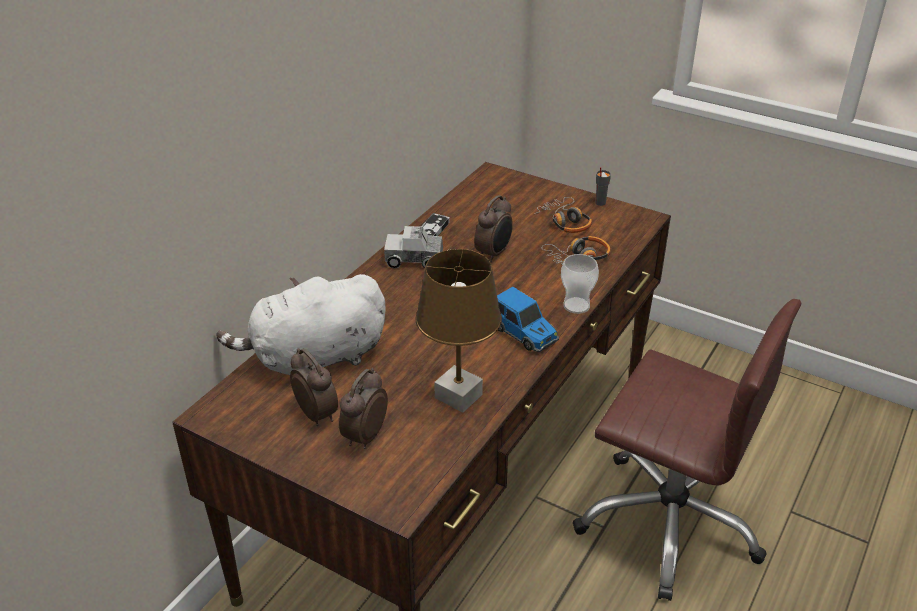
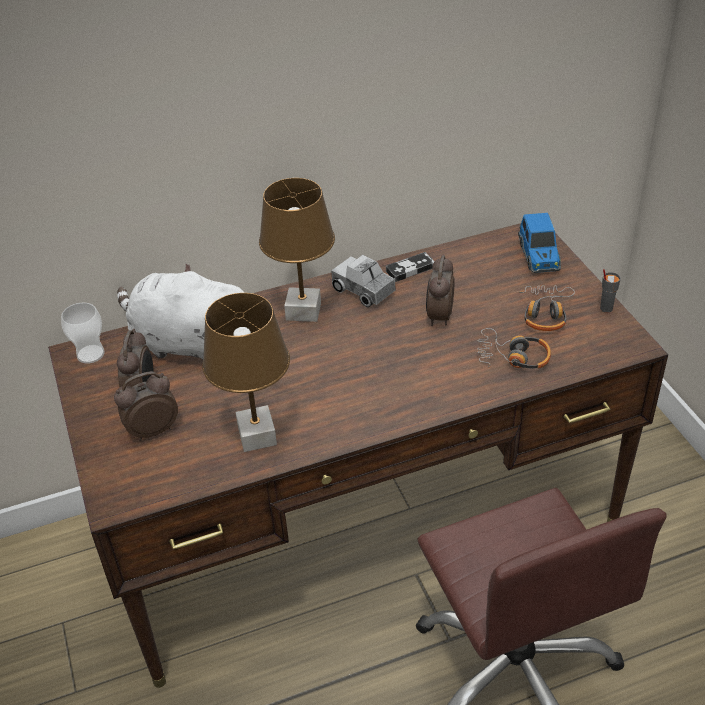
camera: 40 degrees right, 5 degrees up
alarm clock [474,195,513,262] -> alarm clock turned 120 degrees clockwise [426,255,455,326]
toy car [497,287,559,352] -> toy car moved to [518,213,561,273]
cup [561,254,599,314] -> cup moved to [61,303,105,364]
none -> brown table lamp [259,178,335,322]

